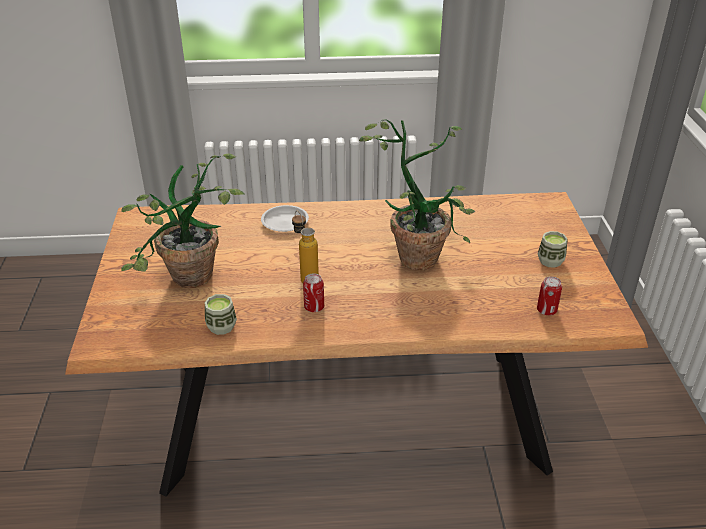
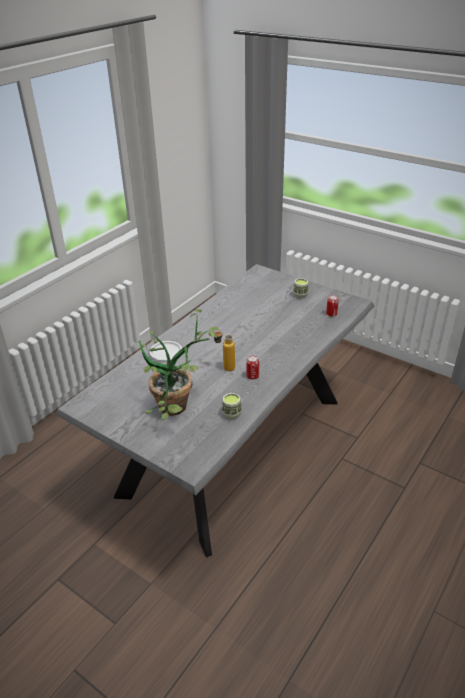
camera: 50 degrees left, 0 degrees up
brown dining table [65,192,648,496] -> grey dining table [55,264,374,558]
potted plant [359,119,476,270] -> none

